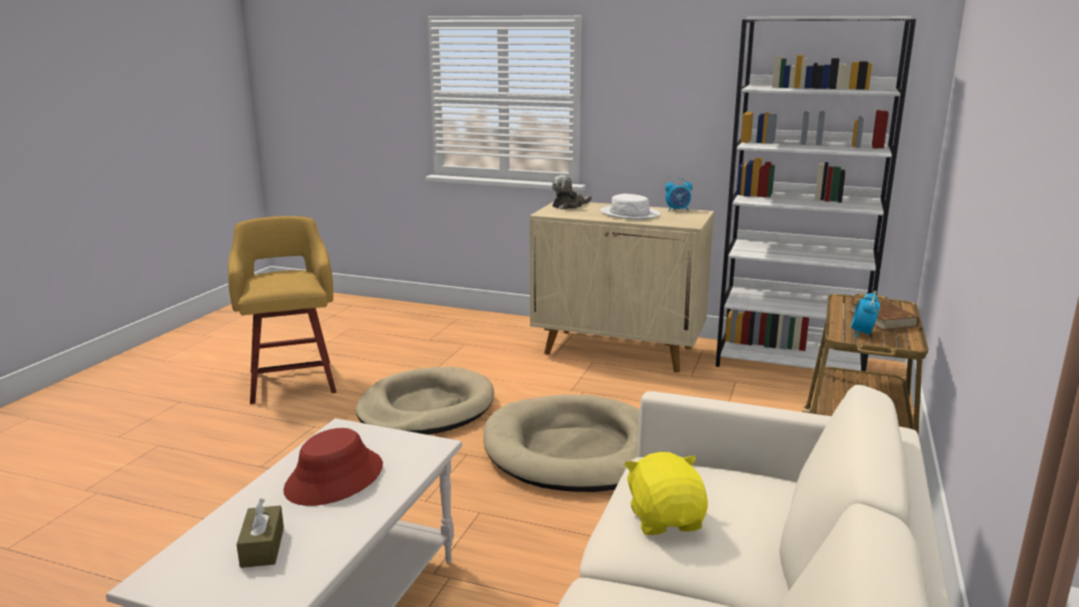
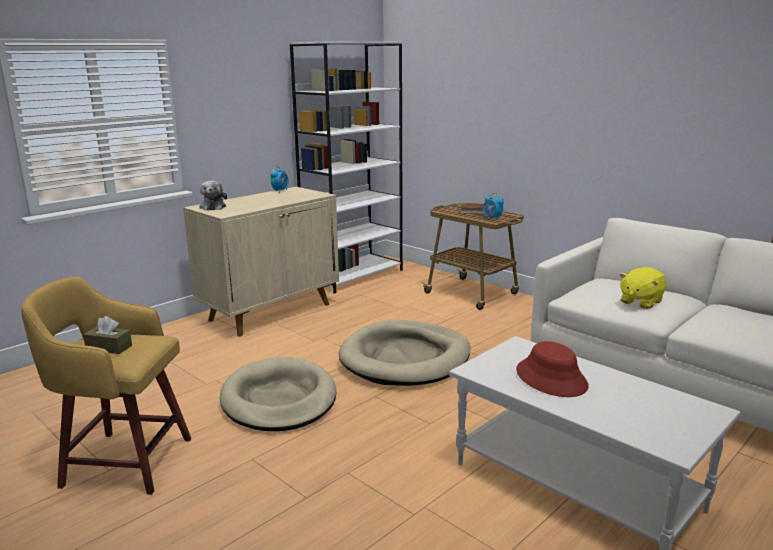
camera: 65 degrees left, 0 degrees up
brown tissue box [237,498,284,568] -> brown tissue box moved to [83,316,132,354]
white hat [600,194,660,220] -> none
yellow plush toy [624,452,708,535] -> yellow plush toy turned 60 degrees counterclockwise [619,267,666,309]

